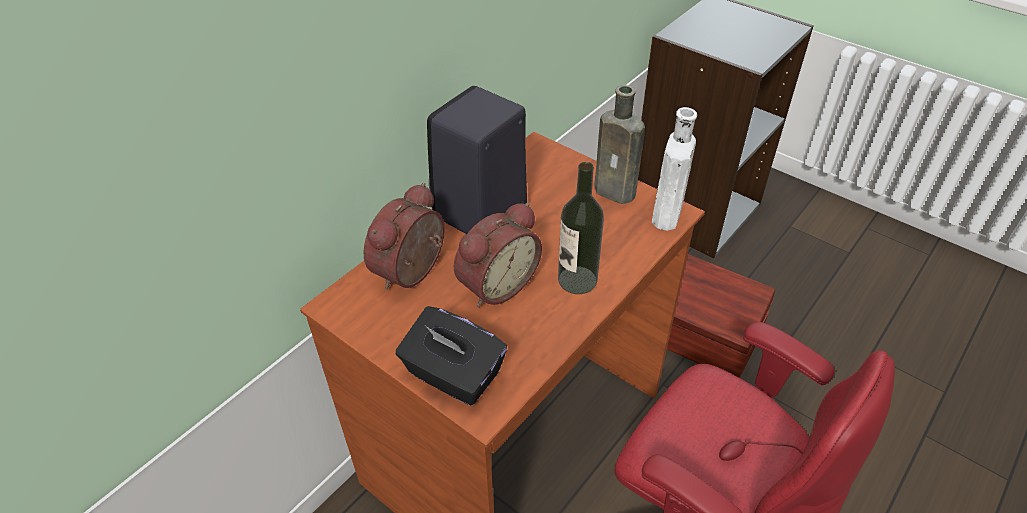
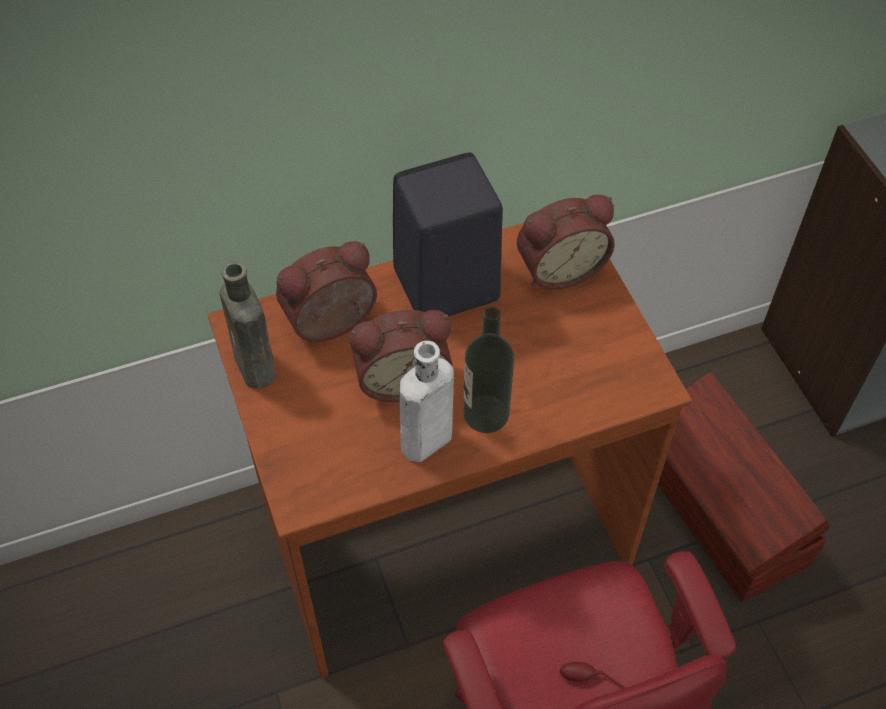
camera: 30 degrees right, 10 degrees up
black tissue box [396,306,507,405] -> none
brown bottle [594,85,645,204] -> brown bottle moved to [219,262,276,395]
white bottle [652,107,697,231] -> white bottle moved to [399,341,454,462]
none -> alarm clock [517,195,615,290]

